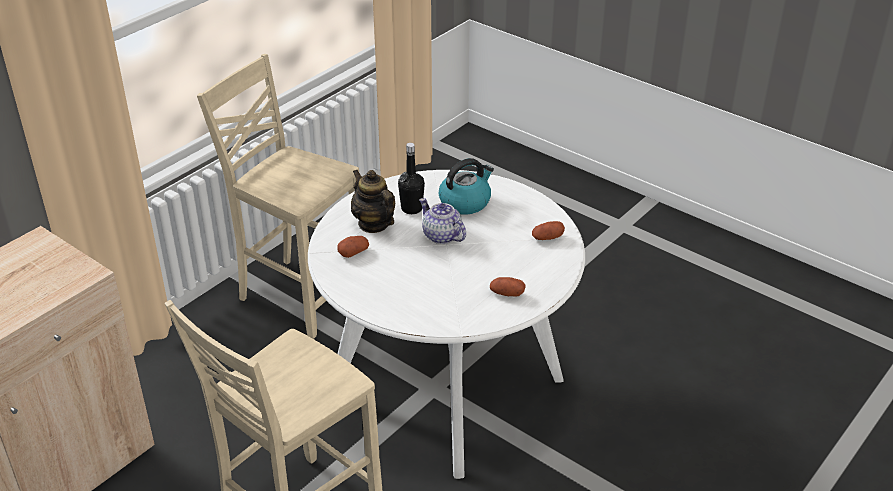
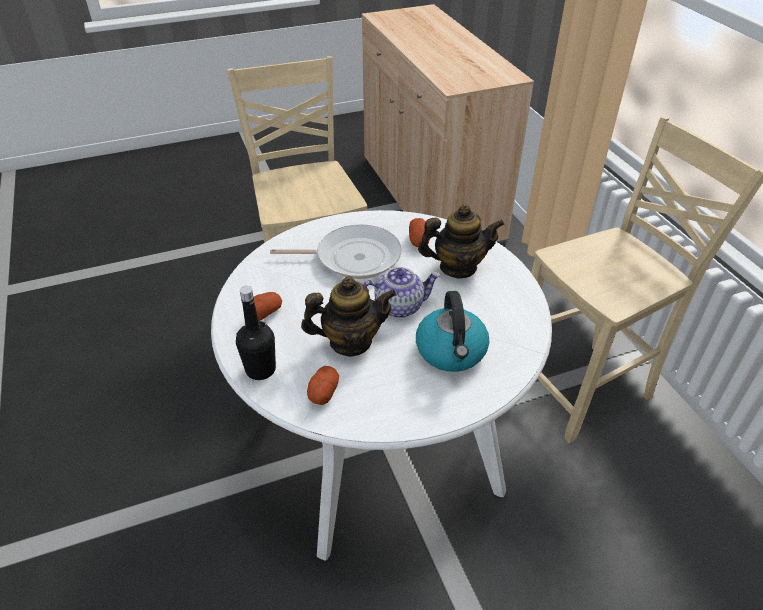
camera: 120 degrees right, 5 degrees up
black bottle [398,143,425,214] -> black bottle moved to [236,286,276,380]
none -> frying pan [270,224,402,279]
none -> teapot [301,276,397,357]

